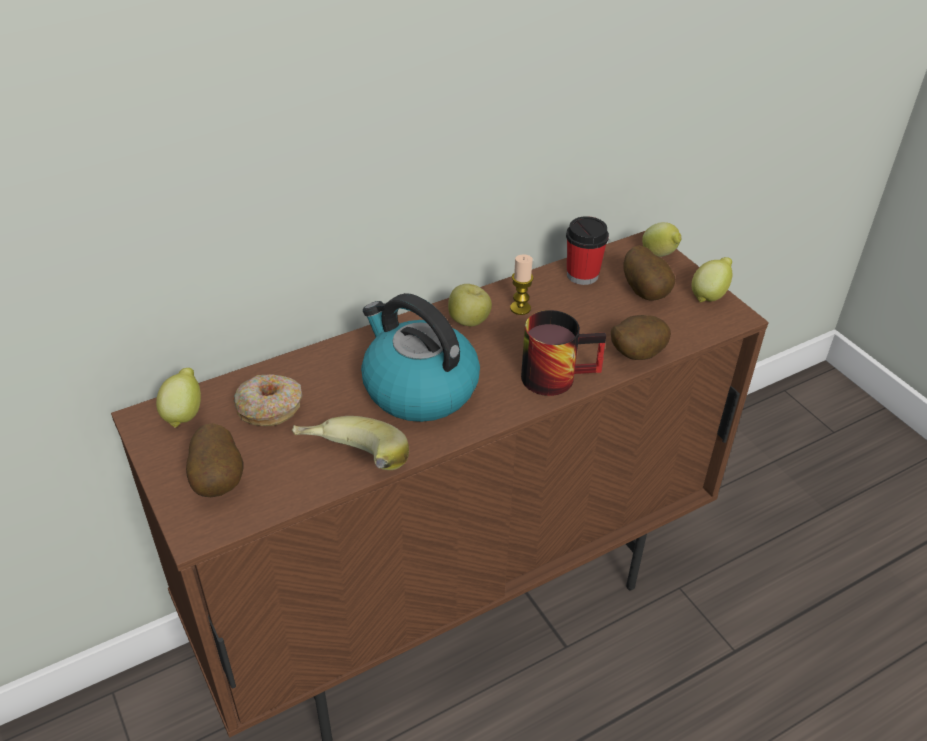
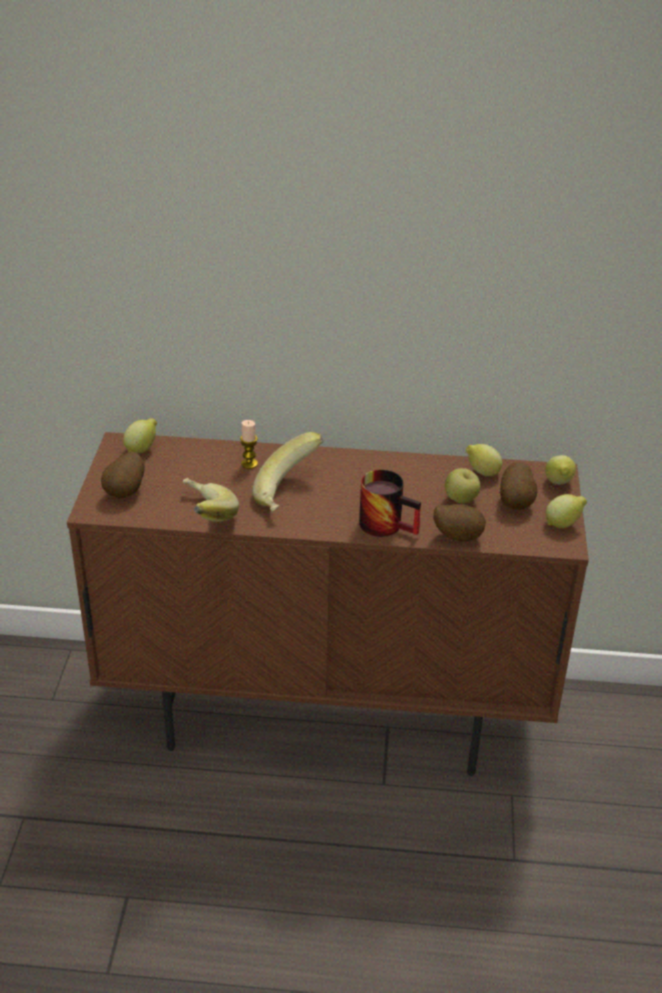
camera: 35 degrees right, 5 degrees down
donut [233,375,302,426] -> none
kettle [361,293,480,422] -> banana [252,432,323,512]
apple [448,284,492,326] -> apple moved to [445,468,480,503]
candle [510,255,534,315] -> candle moved to [240,420,258,469]
cup [566,216,609,285] -> lemon [466,444,502,477]

